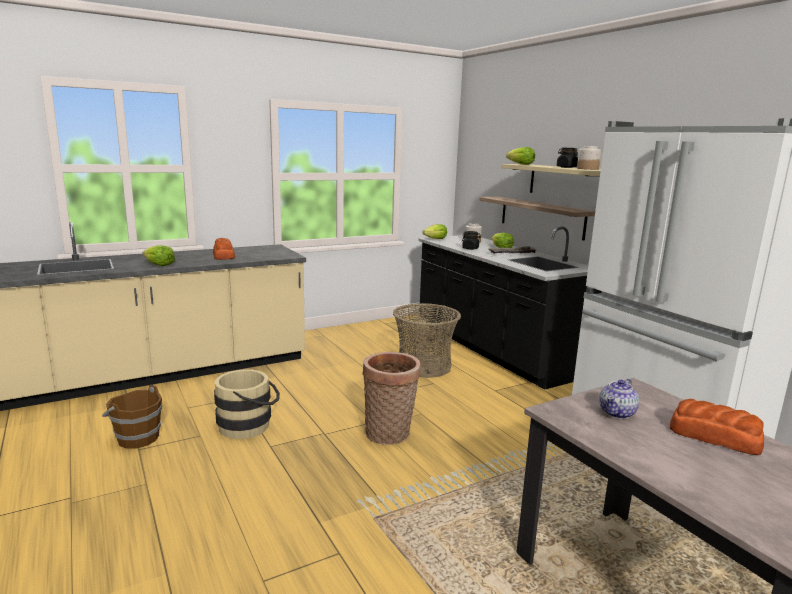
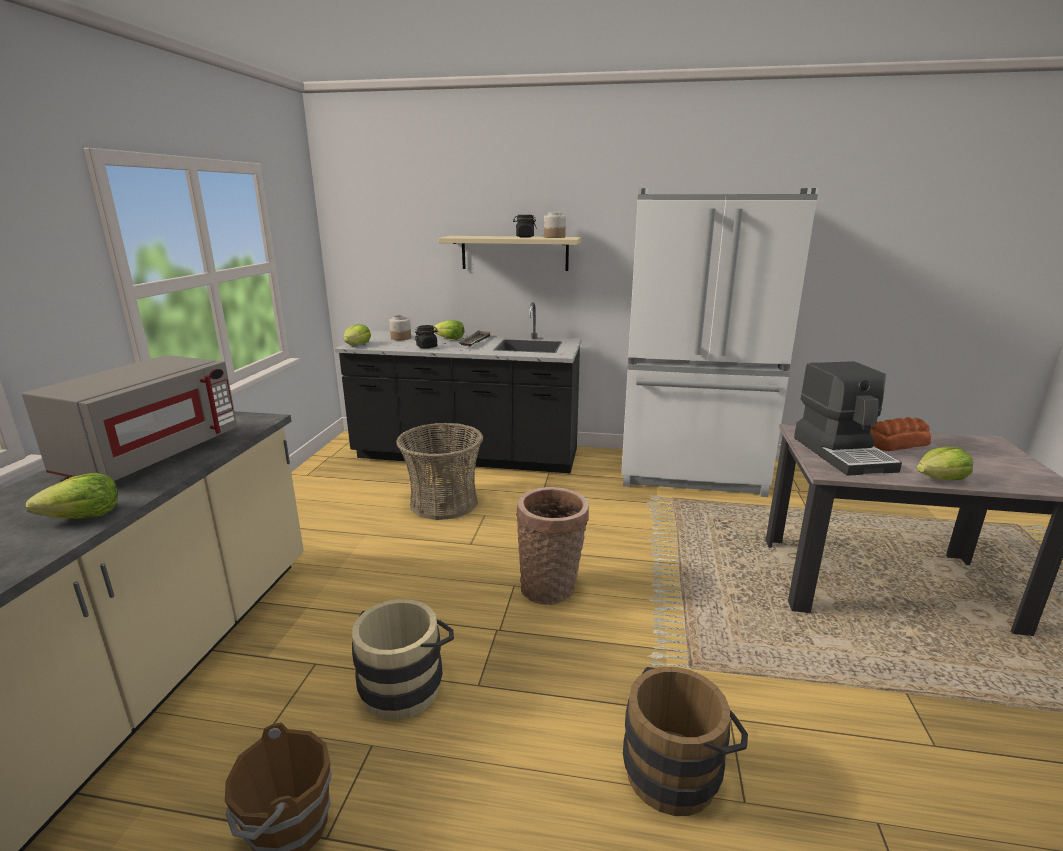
camera: 50 degrees left, 5 degrees up
bread [213,238,235,260] -> grey microwave [22,355,237,481]
shelf [480,196,595,241] -> none
lettuce [506,147,535,165] -> lettuce moved to [917,447,973,480]
teapot [599,379,639,419] -> coffee machine [794,361,902,476]
none -> brown bucket [623,667,748,816]

